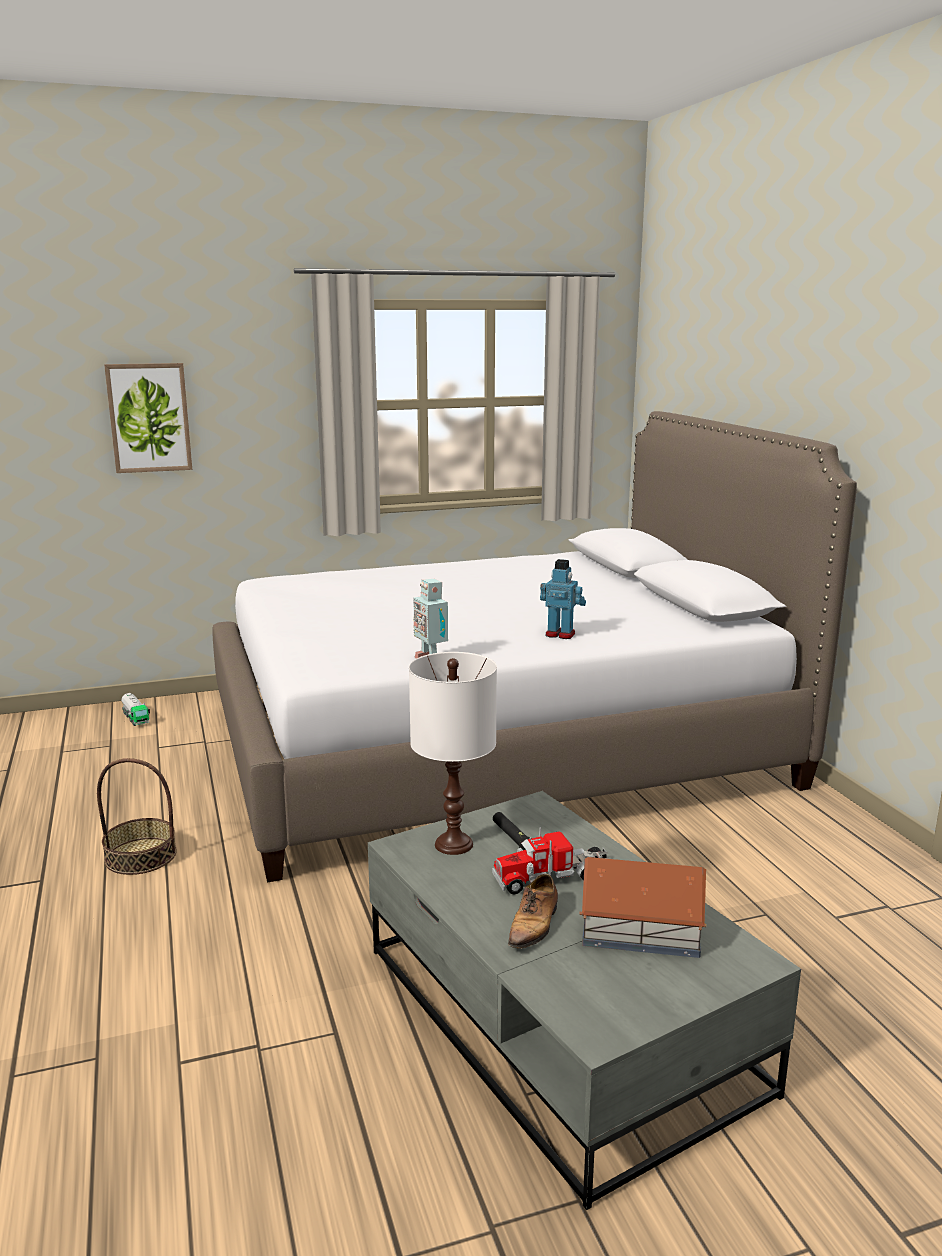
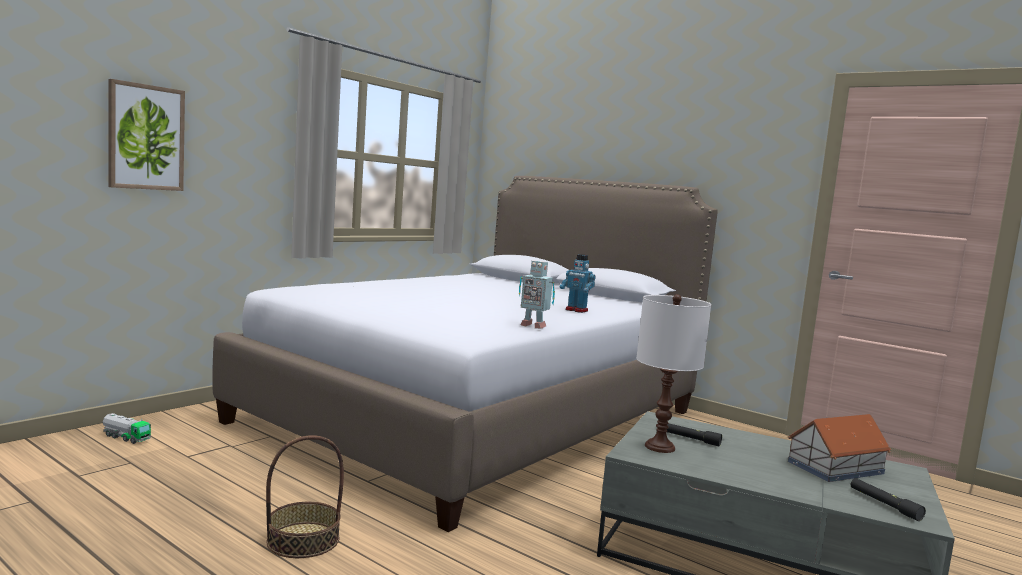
camera: 35 degrees left, 10 degrees down
toy truck [492,826,612,895] -> none
shoe [508,874,558,949] -> none
toy robot [540,559,586,639] -> toy robot turned 135 degrees counterclockwise [560,254,596,313]
none -> black flashlight [851,478,926,521]

